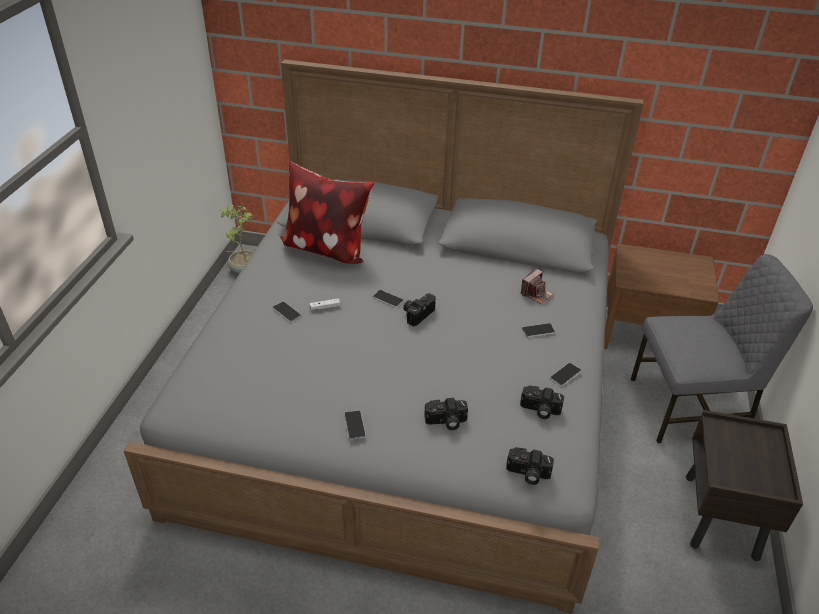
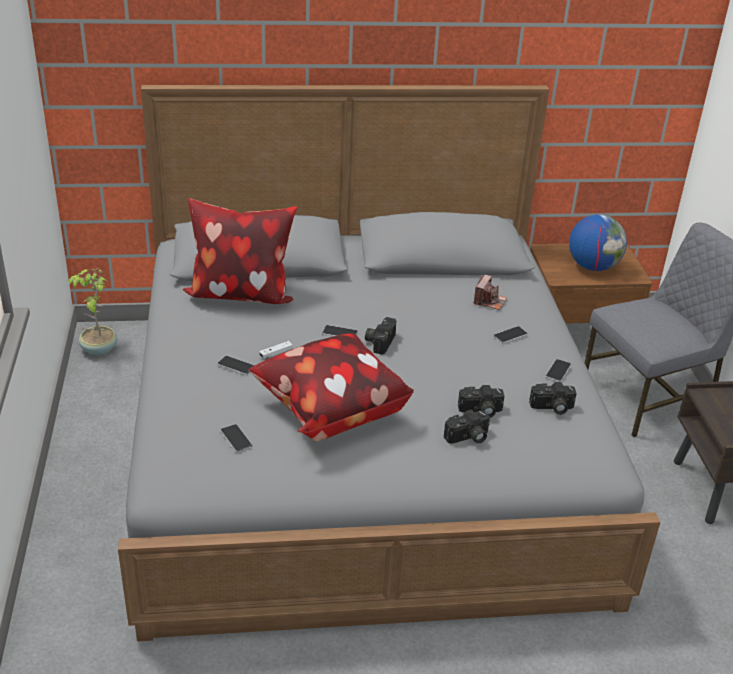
camera: 20 degrees left, 5 degrees down
phone [344,410,366,439] -> phone moved to [220,424,253,452]
camera [506,447,554,485] -> camera moved to [458,385,504,418]
none -> pillow [249,333,414,442]
none -> globe [569,214,627,271]

